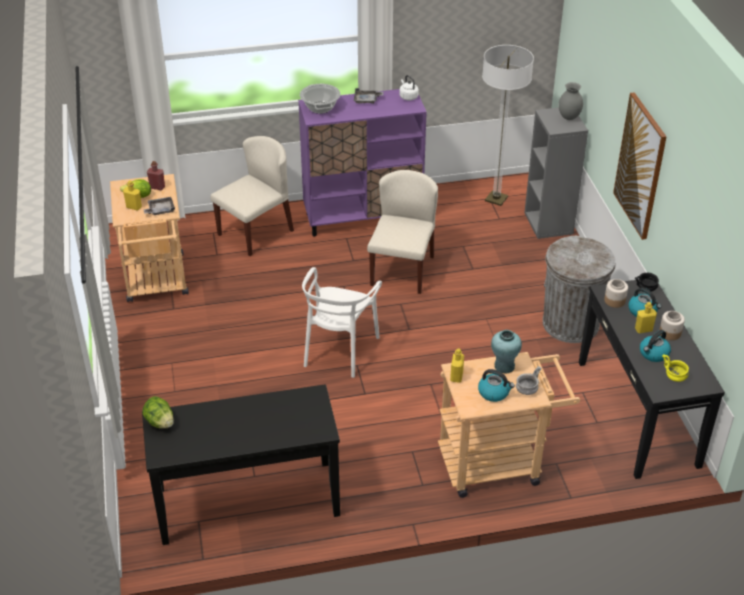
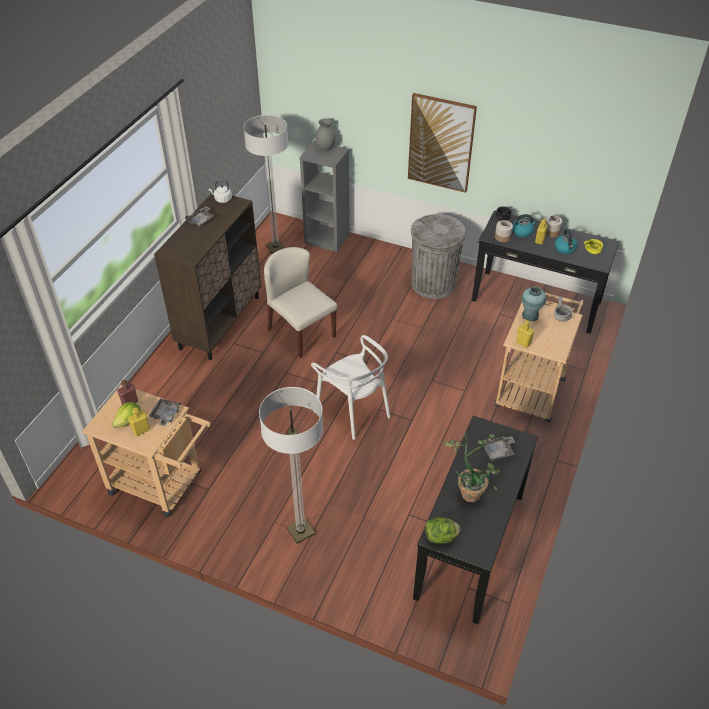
camera: 55 degrees left, 5 degrees up
beige chair [210,136,294,256] -> none
purple cabinet [298,89,427,237] -> brown cabinet [154,191,261,360]
cooking pot [300,83,340,114] -> none
kettle [478,369,515,402] -> none
none -> floor lamp [259,387,323,544]
none -> potted plant [444,433,500,502]
none -> grey tray [482,436,515,461]

